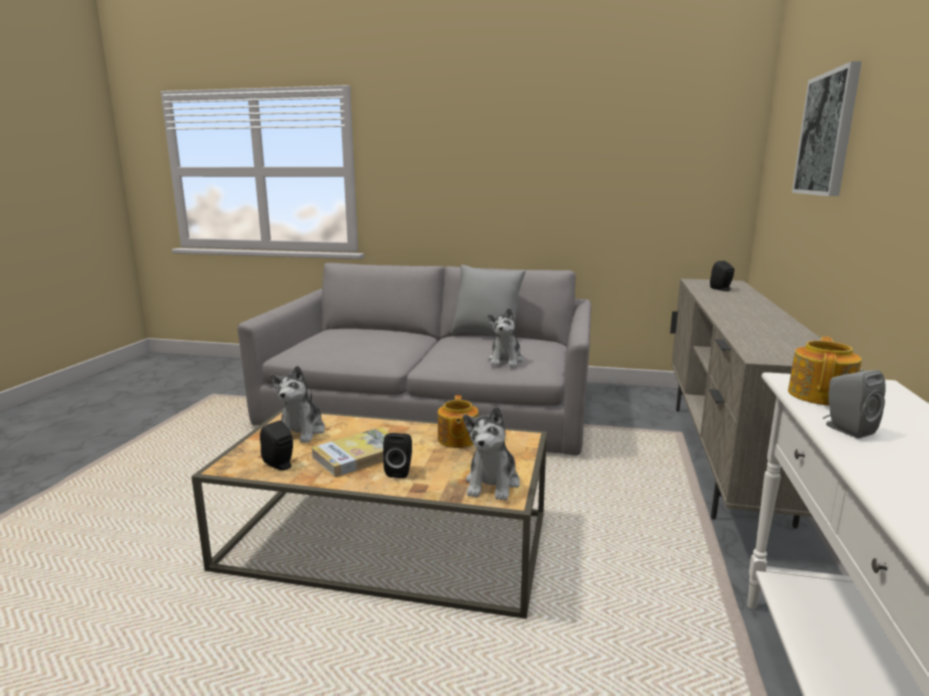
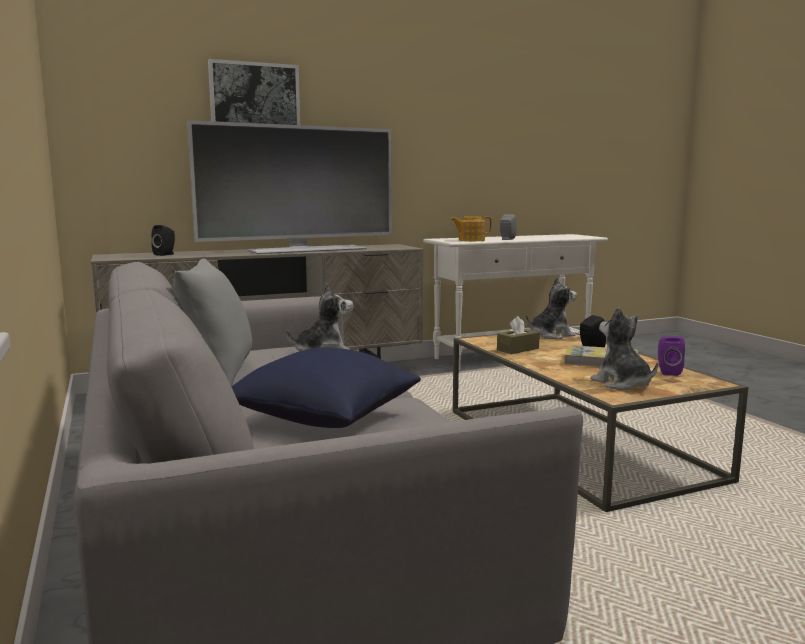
camera: 125 degrees left, 5 degrees down
black speaker [260,420,293,470] -> purple speaker [658,336,685,376]
plush toy [271,365,325,443] -> plush toy turned 90 degrees counterclockwise [591,307,658,390]
teapot [438,395,479,448] -> brown tissue box [497,316,540,354]
none -> television [187,120,392,254]
none -> blue pillow [231,347,421,428]

